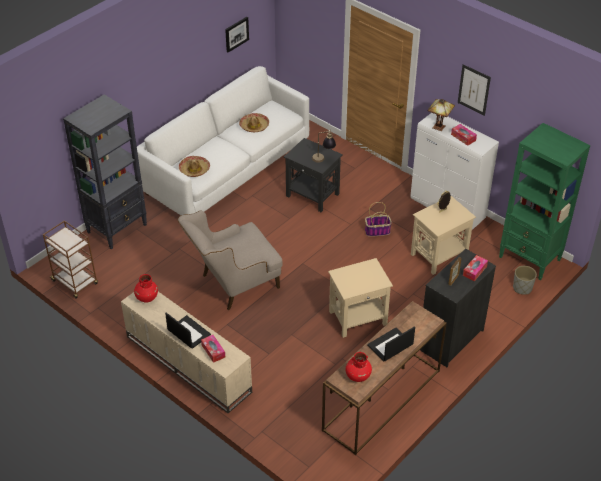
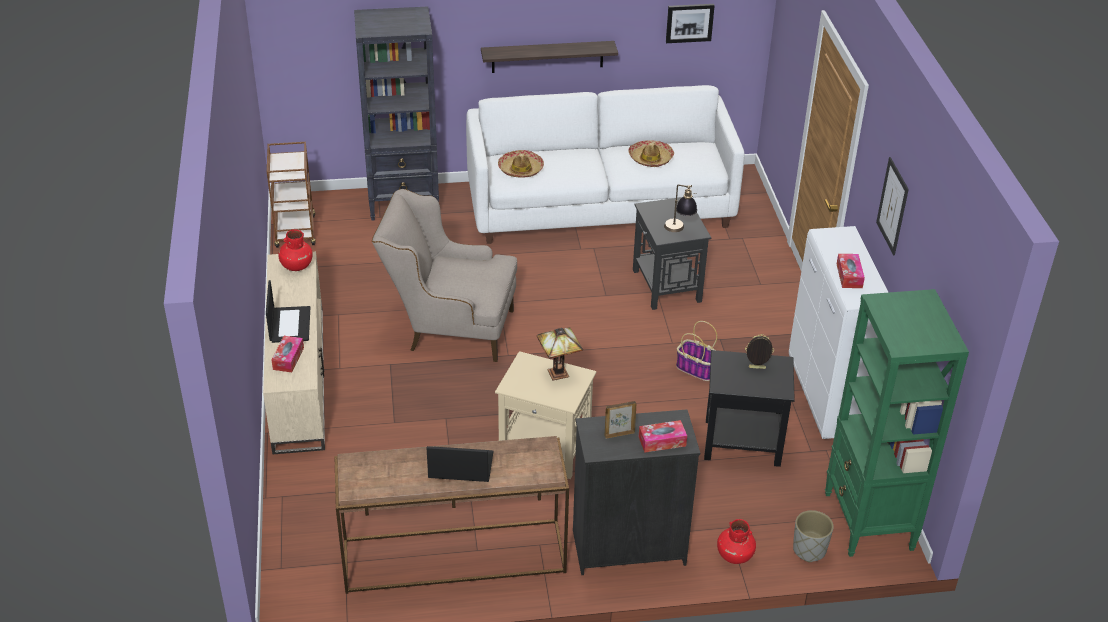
camera: 40 degrees right, 5 degrees down
red vase [346,352,372,382] -> red vase moved to [717,519,756,564]
beige side table [411,196,476,275] -> black side table [704,350,795,467]
table lamp [428,99,455,131] -> table lamp moved to [537,327,583,381]
none -> shelf [481,41,618,73]

